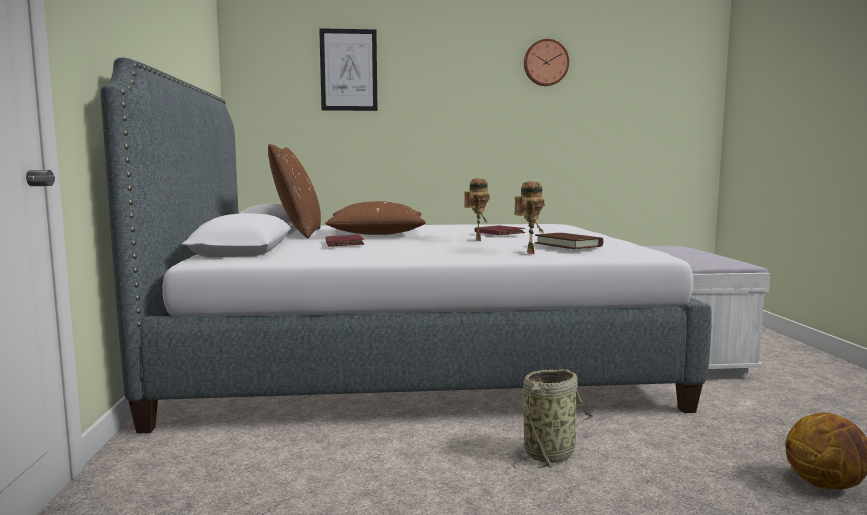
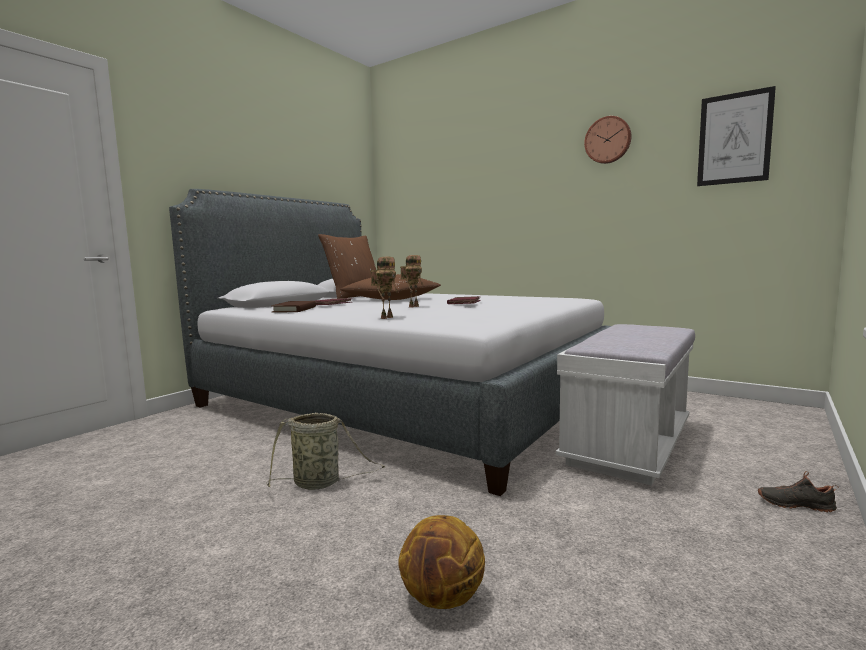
camera: 40 degrees right, 0 degrees up
picture [319,28,377,111] -> picture moved to [697,86,776,186]
brown book [535,233,603,249] -> brown book moved to [271,301,316,313]
none -> black shoe [758,471,838,512]

